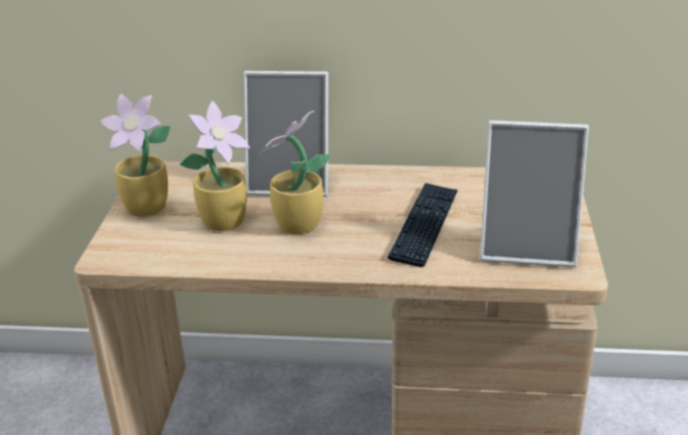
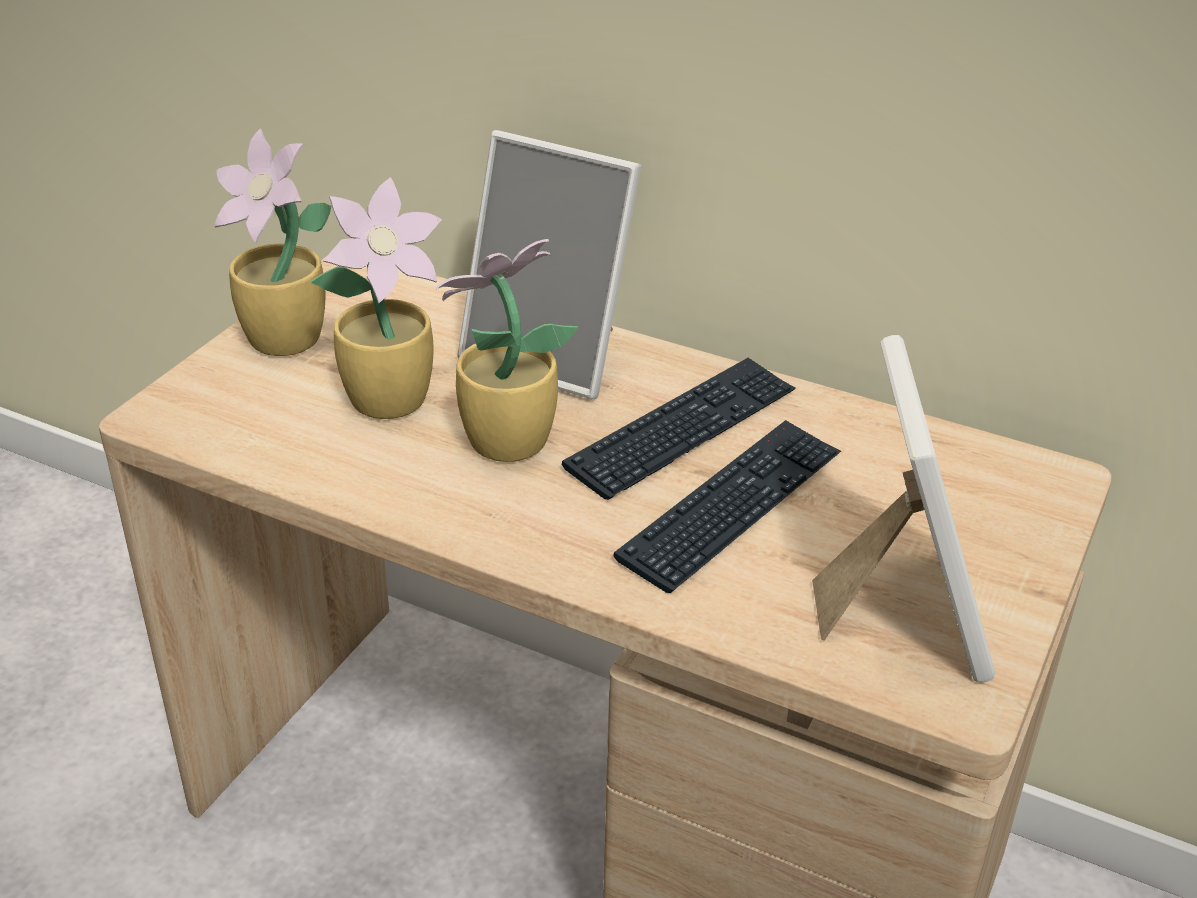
camera: 20 degrees right, 5 degrees up
picture frame [480,120,589,267] -> picture frame turned 120 degrees counterclockwise [812,335,995,683]
none -> keyboard [562,358,795,500]

